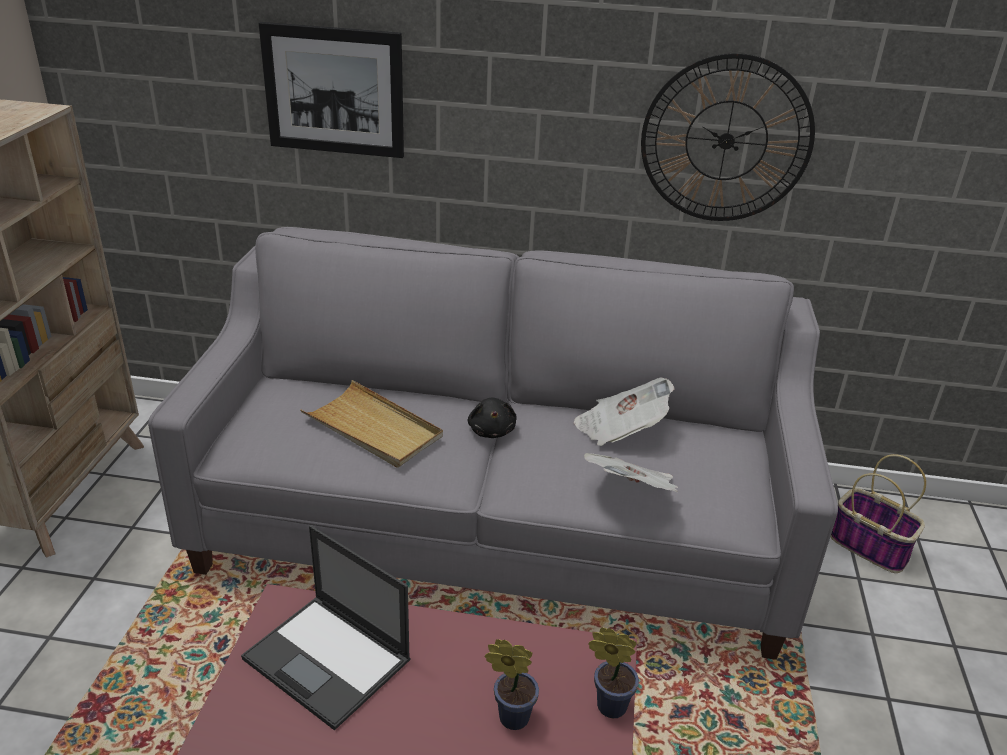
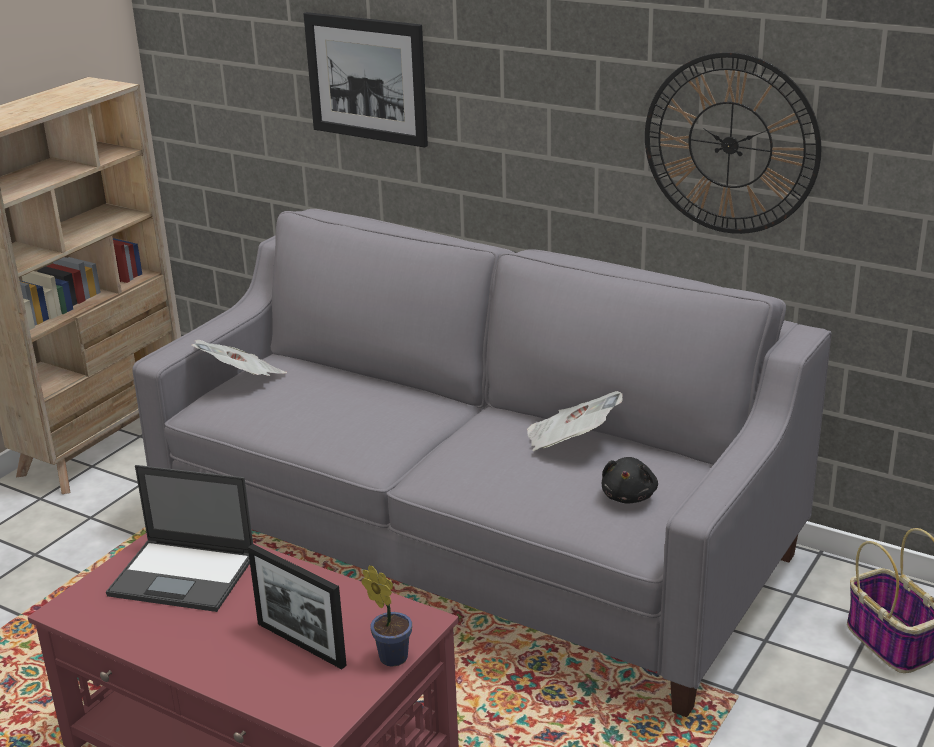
camera: 25 degrees right, 5 degrees down
laptop [241,525,411,731] -> laptop turned 45 degrees counterclockwise [106,465,253,612]
beige tray [300,380,443,468] -> none
black plush toy [468,398,517,438] -> black plush toy moved to [602,457,658,503]
potted plant [484,639,539,730] -> picture frame [248,544,347,669]
newspaper [584,453,678,492] -> newspaper moved to [192,340,287,376]

